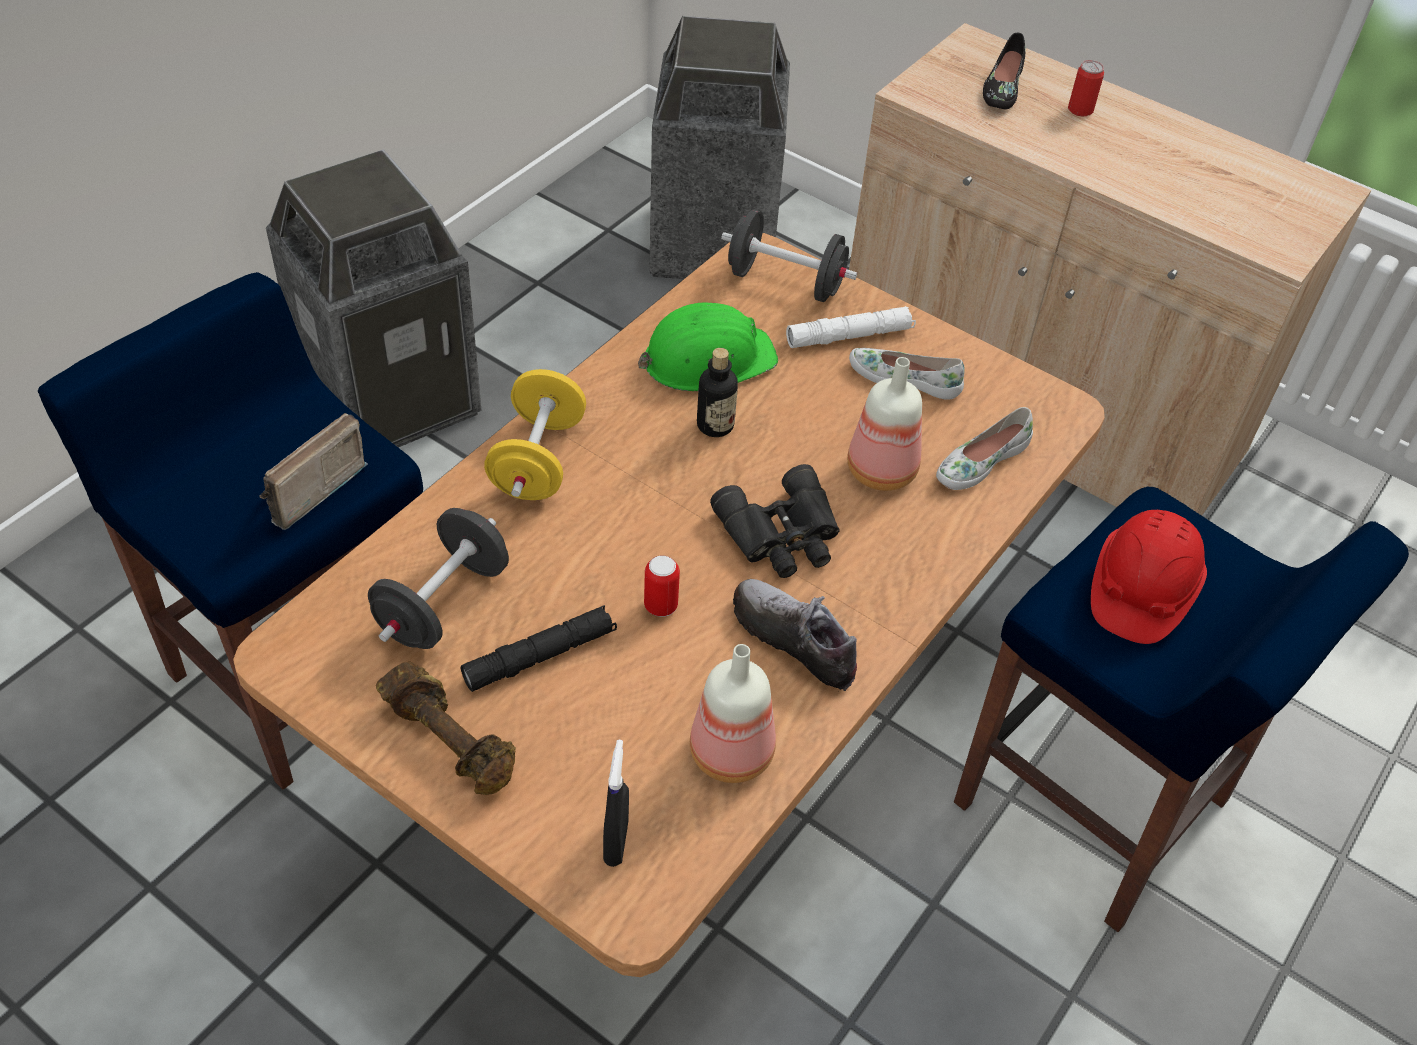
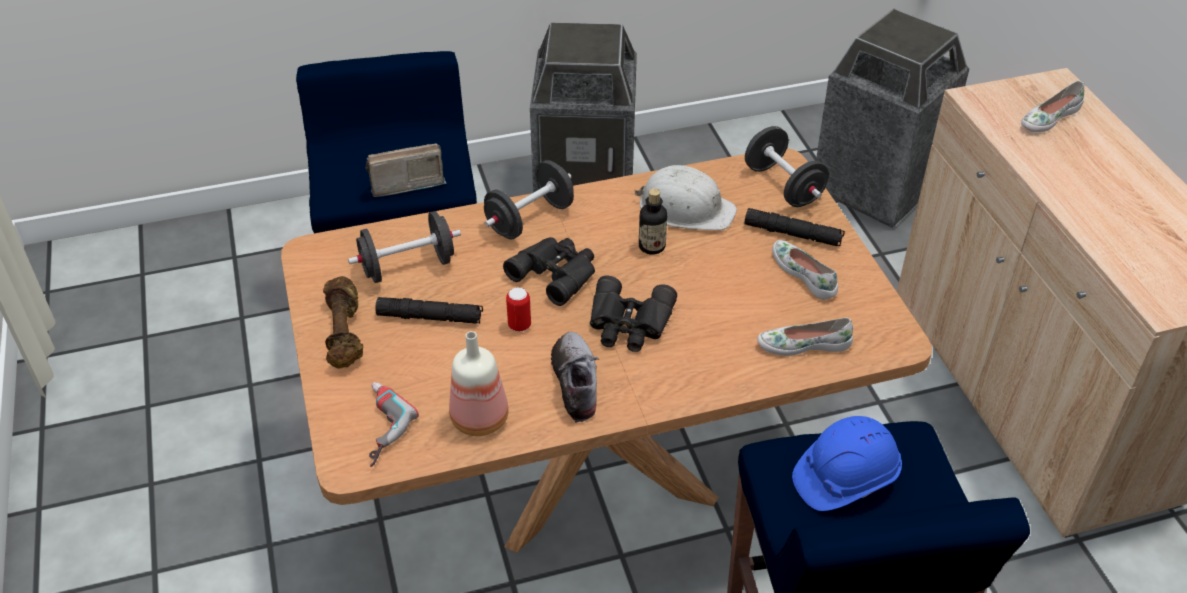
camera: 40 degrees right, 5 degrees down
yellow dumbbell [484,369,586,500] -> black dumbbell [484,160,574,239]
black spray bottle [603,740,629,867] -> power drill [369,382,419,467]
green hard hat [637,303,778,391] -> white hard hat [634,165,737,231]
white flashlight [786,306,916,348] -> black flashlight [745,208,845,246]
bottle [847,357,922,491] -> none
black shoe [983,33,1026,109] -> white shoe [1021,81,1084,132]
can [1068,60,1104,116] -> none
red hard hat [1091,510,1207,644] -> blue hard hat [792,416,902,511]
none -> black binoculars [503,237,595,306]

